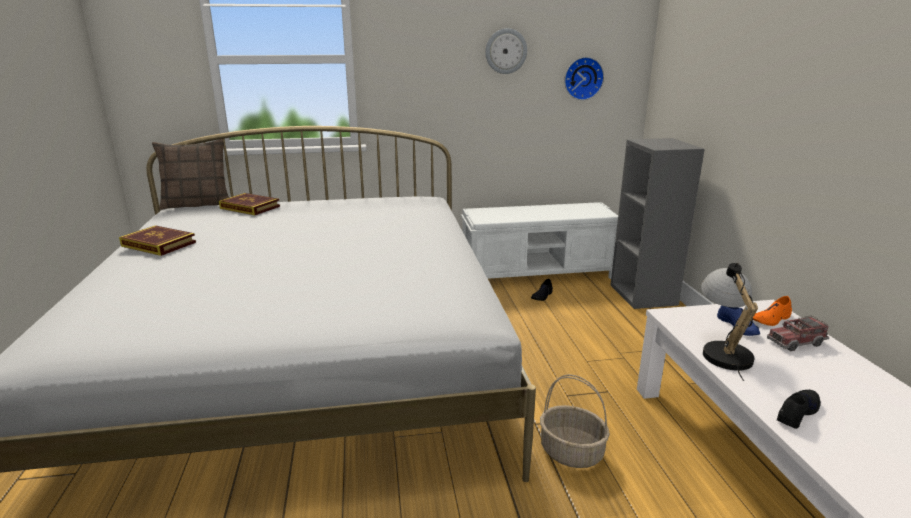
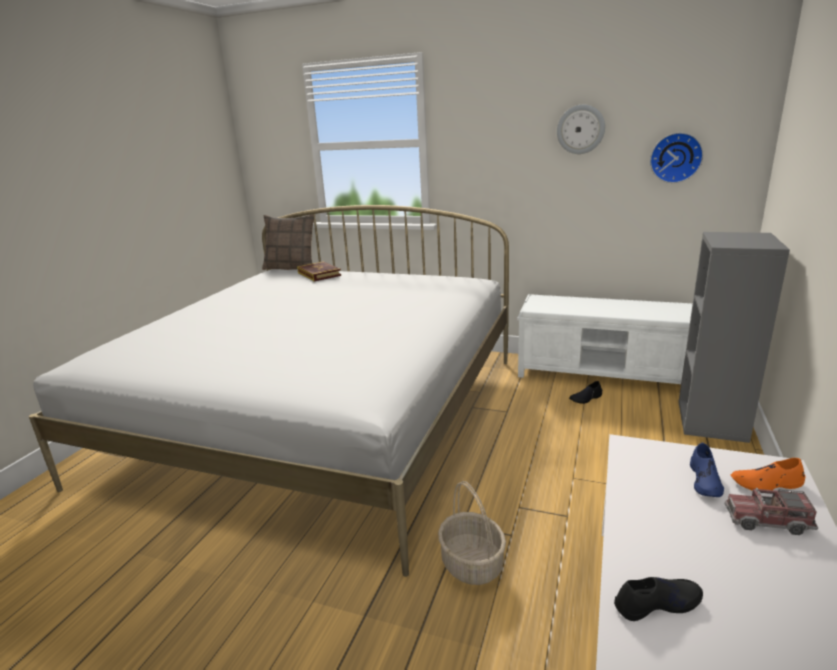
camera: 30 degrees right, 0 degrees up
book [119,225,196,256] -> none
table lamp [701,263,758,381] -> none

